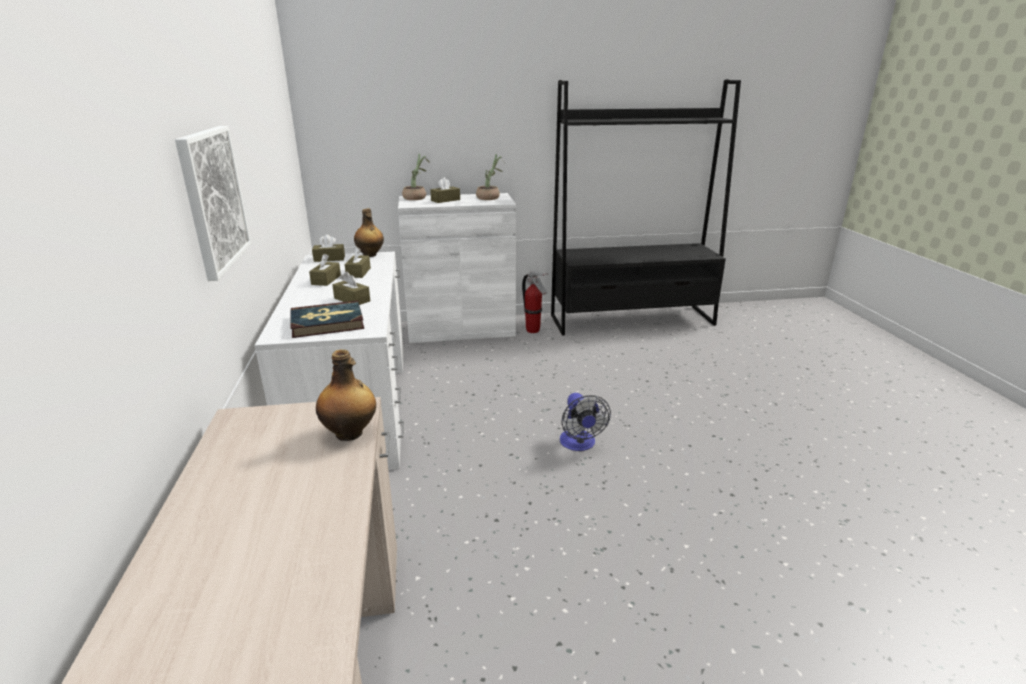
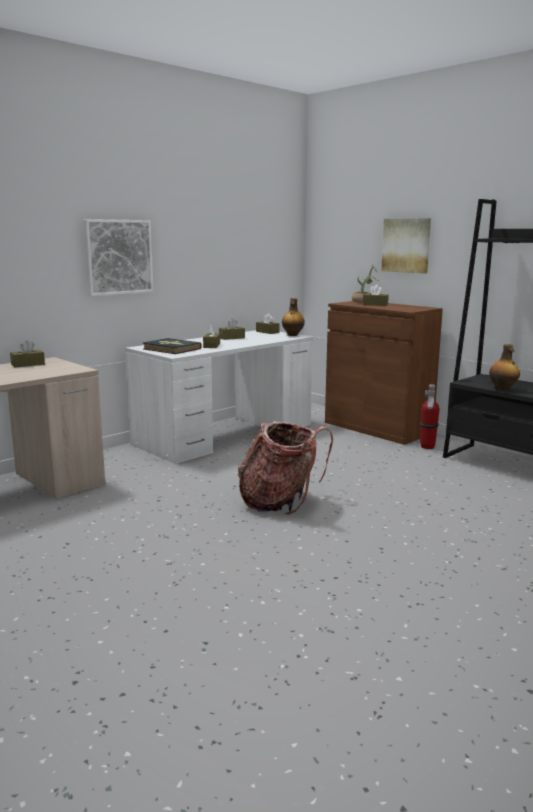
camera: 55 degrees right, 10 degrees down
bottle [316,349,376,441] -> bottle moved to [489,344,520,391]
brown tissue box [345,247,371,278] -> brown tissue box moved to [10,340,45,368]
white cabinet [398,193,516,343] -> brown cabinet [325,301,443,445]
potted plant [476,154,505,200] -> none
fan [560,393,611,451] -> backpack [238,421,333,515]
none -> picture [381,218,431,274]

